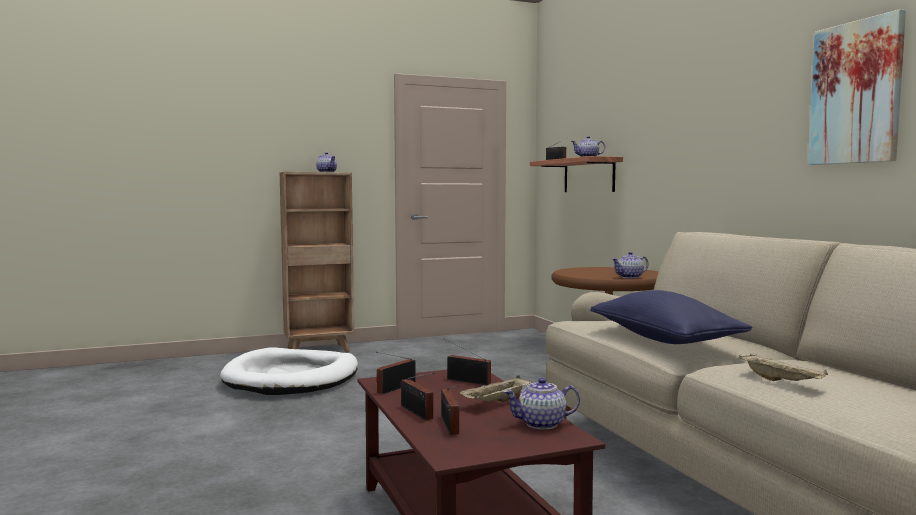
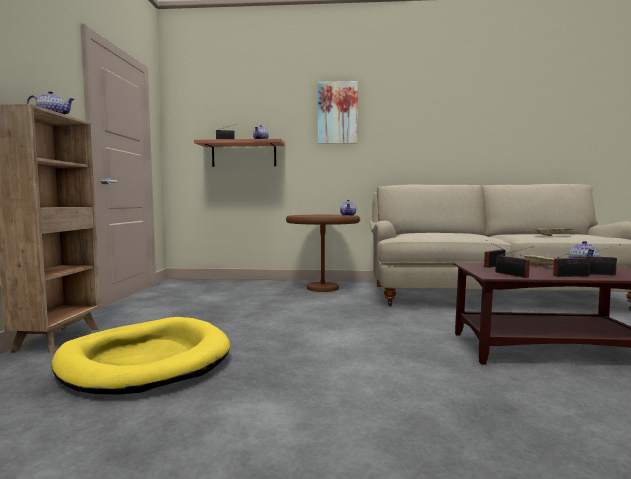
camera: 65 degrees left, 0 degrees up
white dog bed [220,348,358,395] -> yellow dog bed [52,317,231,395]
blue pillow [590,290,752,344] -> none
picture [808,9,906,165] -> picture moved to [318,81,358,144]

